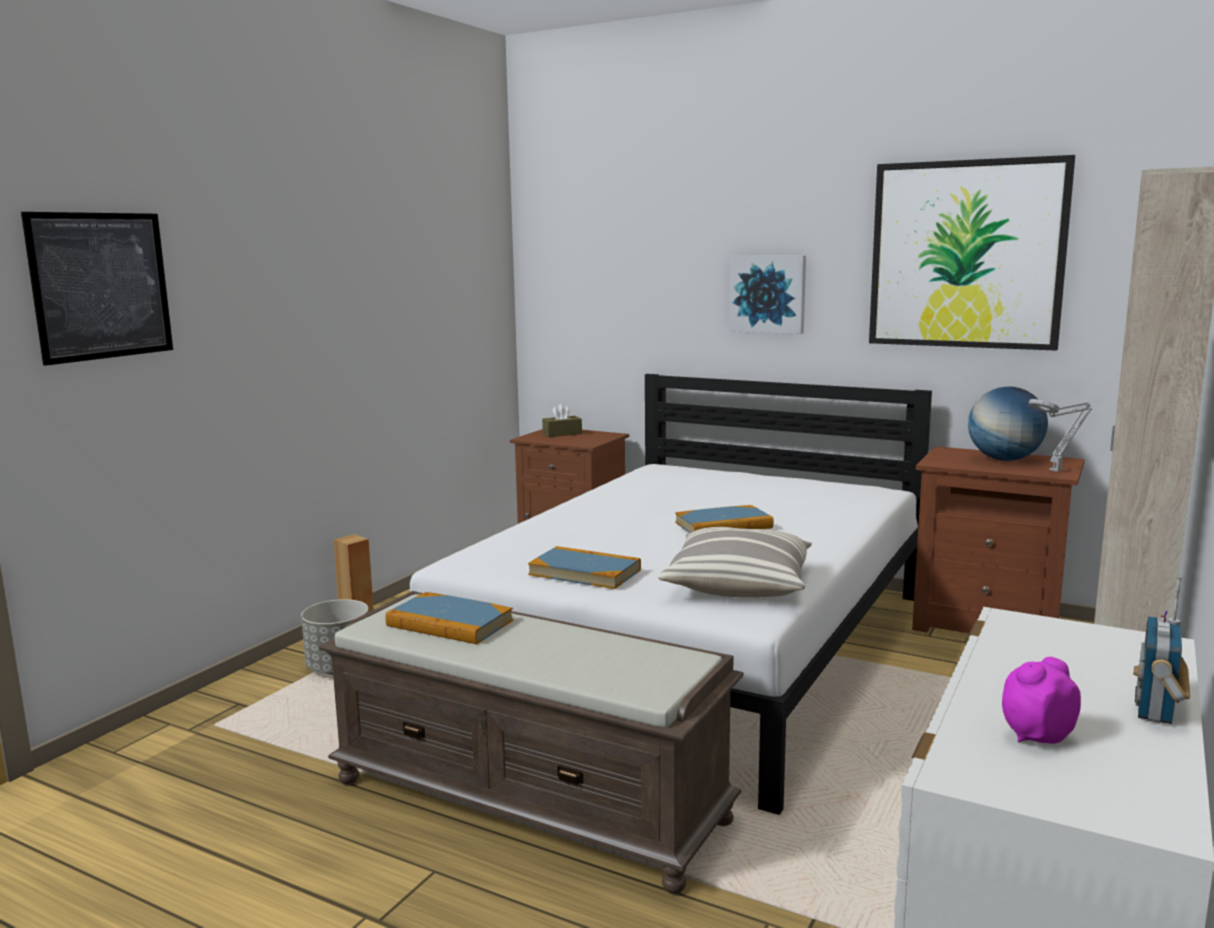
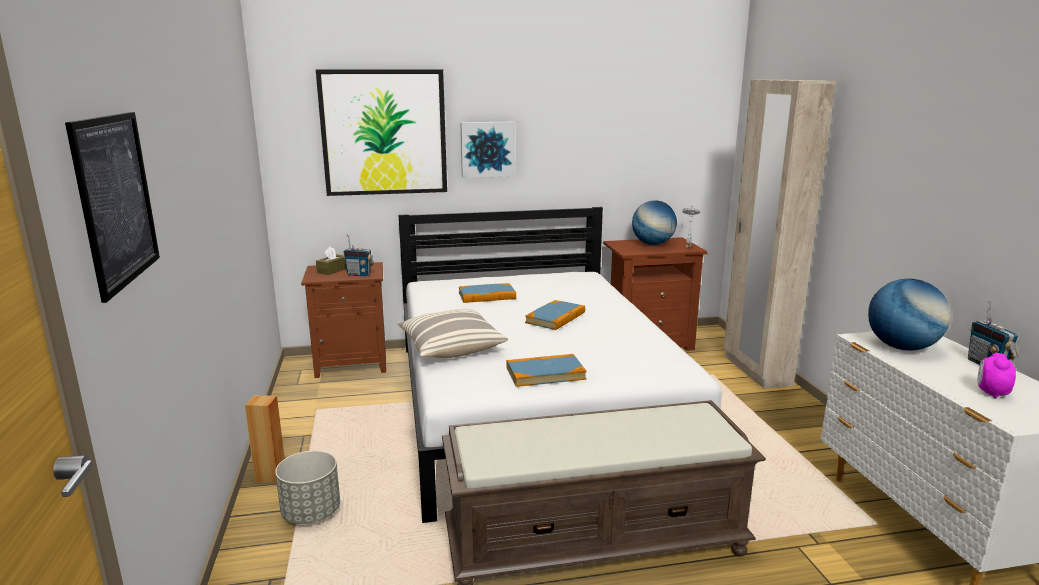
camera: 40 degrees left, 5 degrees up
book [385,592,513,644] -> book moved to [459,283,516,303]
pillow [658,527,812,598] -> pillow moved to [397,309,508,358]
picture [869,155,1075,351] -> picture moved to [316,69,447,196]
none -> radio [343,235,374,277]
none -> globe [868,279,951,351]

